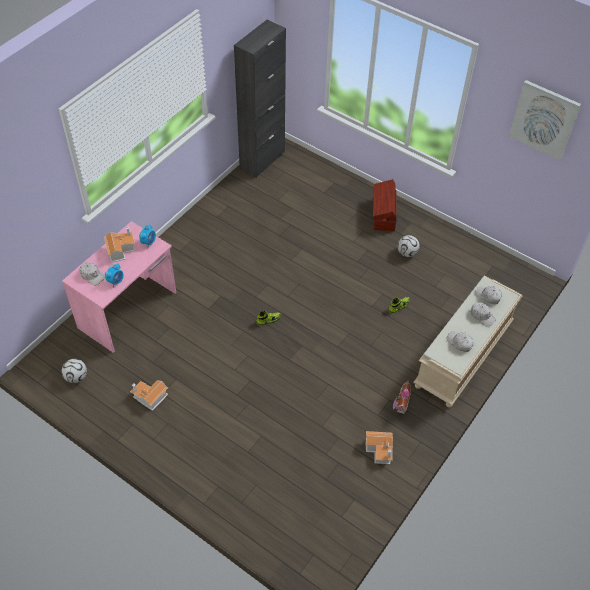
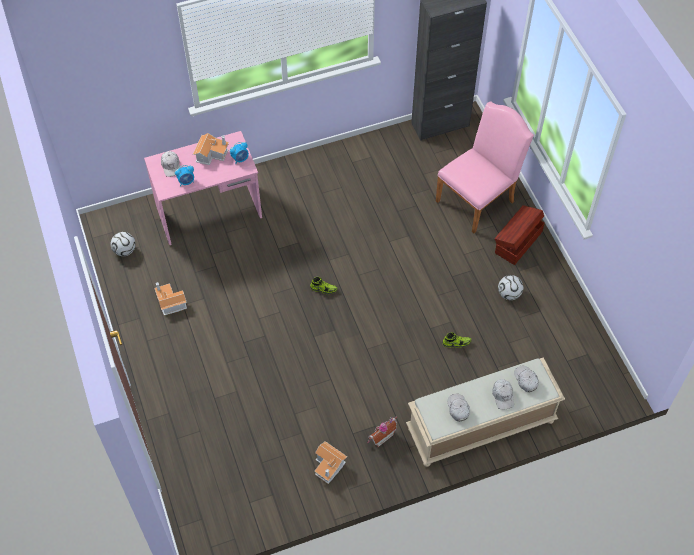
camera: 35 degrees right, 5 degrees up
picture [509,80,581,160] -> none
none -> pink chair [436,101,534,233]

